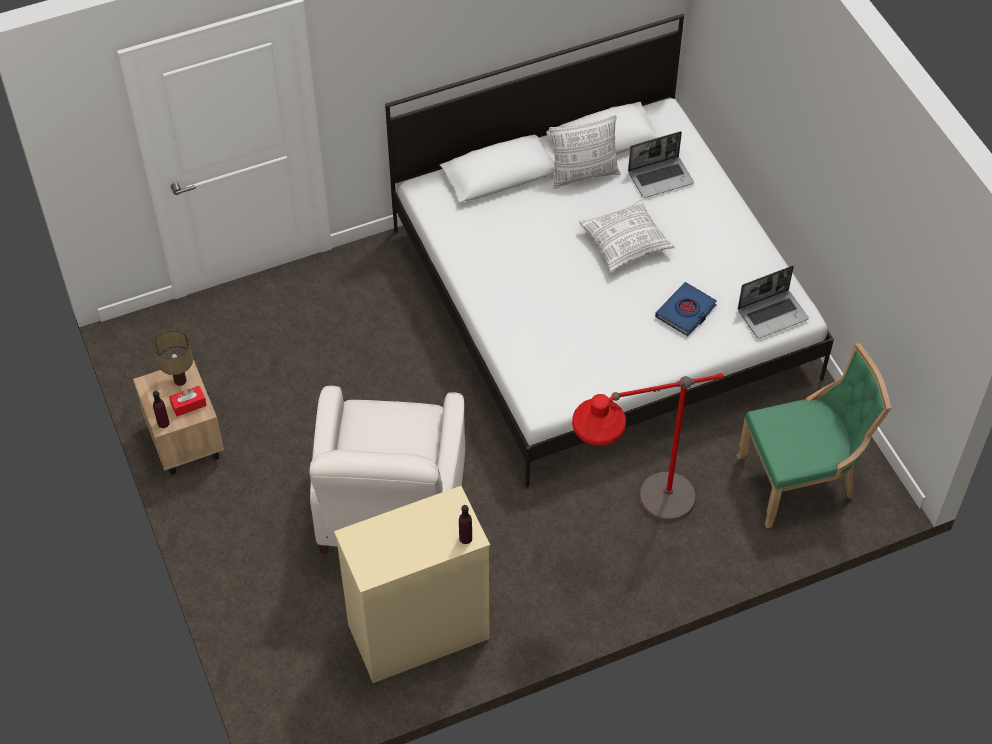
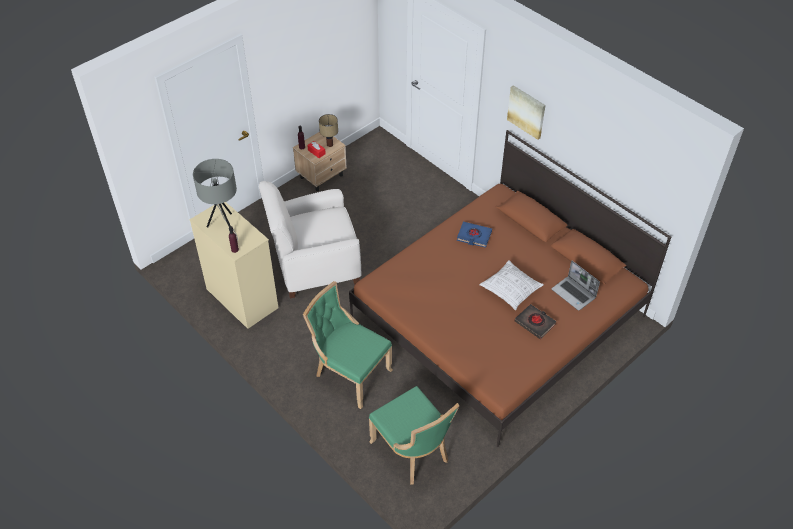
camera: 70 degrees right, 5 degrees down
white bed [385,14,834,487] -> brown bed [349,130,671,447]
pillow [549,115,621,189] -> none
red floor lamp [572,373,724,522] -> green chair [303,281,393,409]
blue book [655,282,717,336] -> blue book moved to [457,222,492,248]
laptop [738,266,809,339] -> none
none -> grey table lamp [193,159,238,241]
none -> picture [507,85,546,140]
none -> black book [515,304,557,339]

